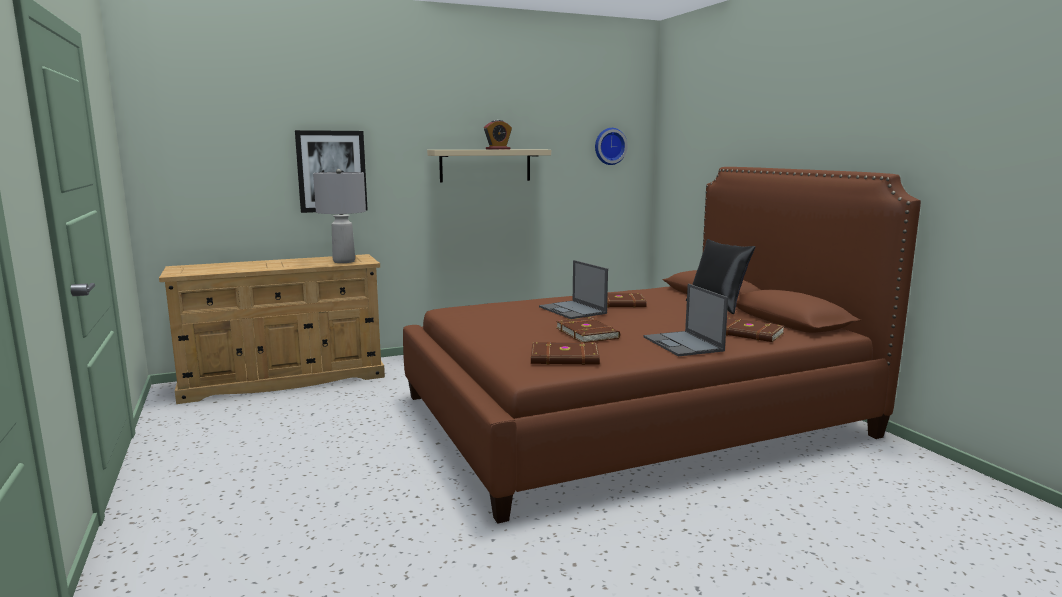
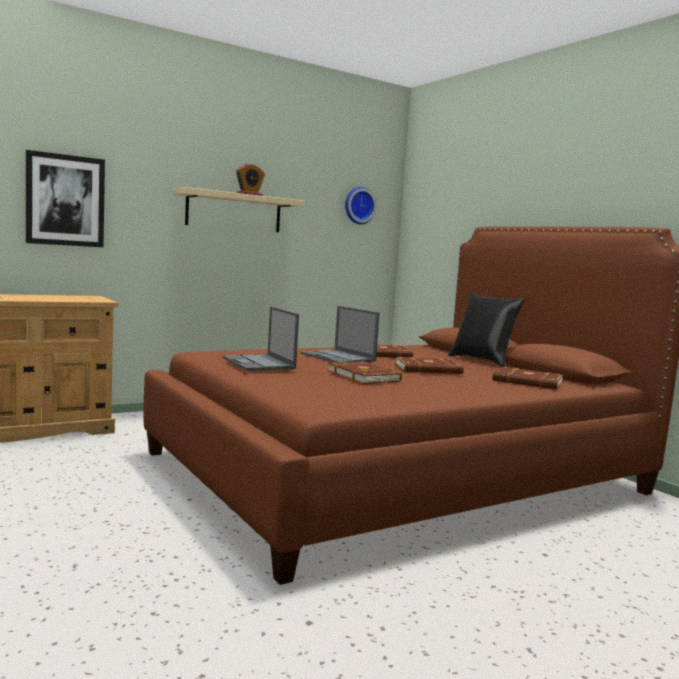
camera: 10 degrees left, 5 degrees down
grey table lamp [313,169,366,263] -> none
brown book [531,342,600,365] -> brown book moved to [396,357,464,374]
laptop [643,284,728,356] -> laptop moved to [223,306,299,371]

